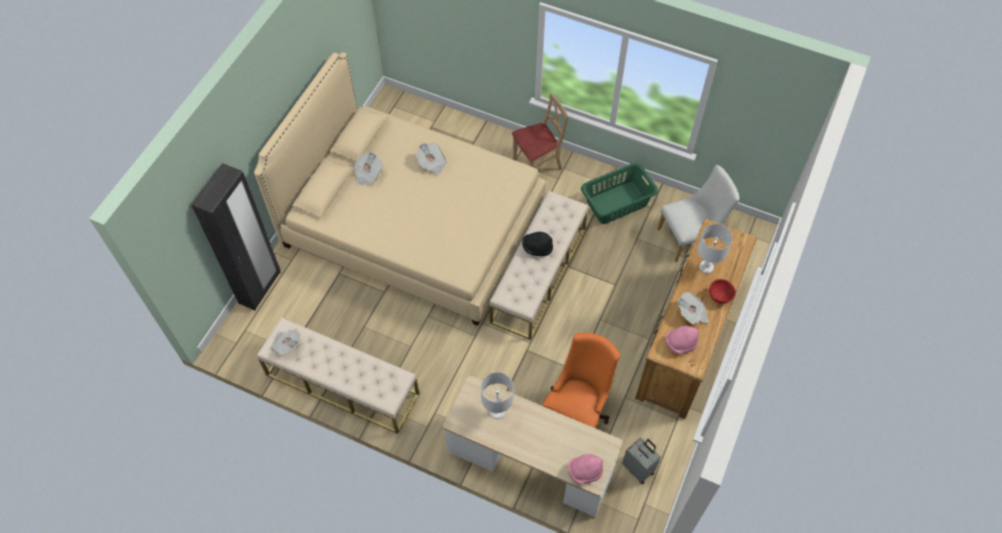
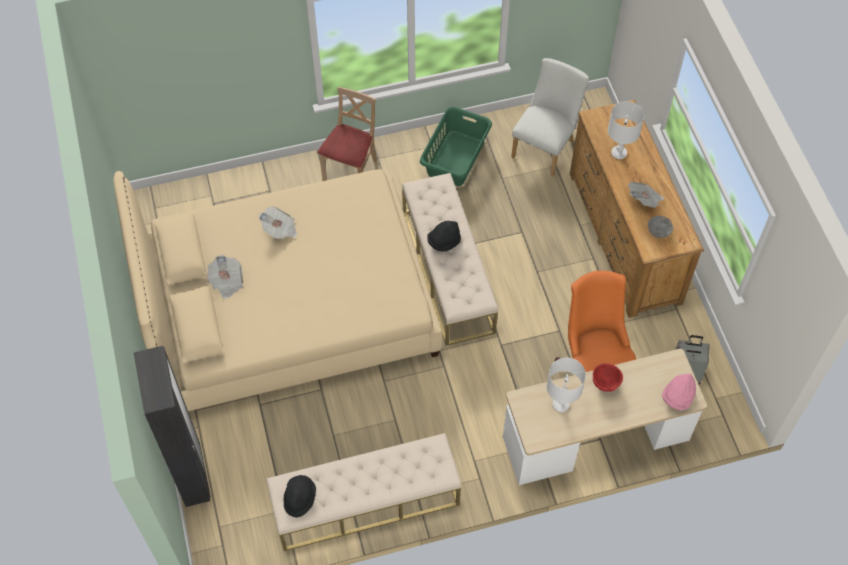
camera: 40 degrees left, 0 degrees up
newspaper [270,330,301,355] -> black hat [284,475,316,518]
pink hat [665,325,699,354] -> grey bowl [648,216,673,238]
red bowl [709,279,736,303] -> red bowl moved to [593,364,623,392]

